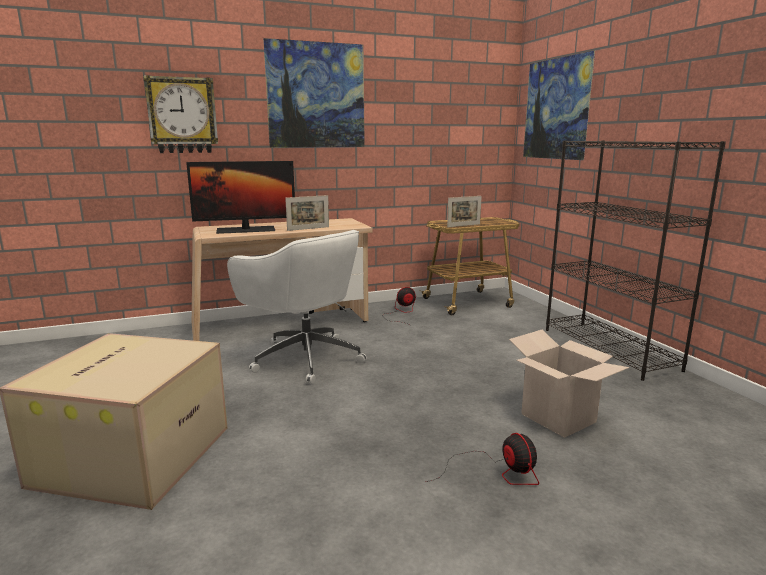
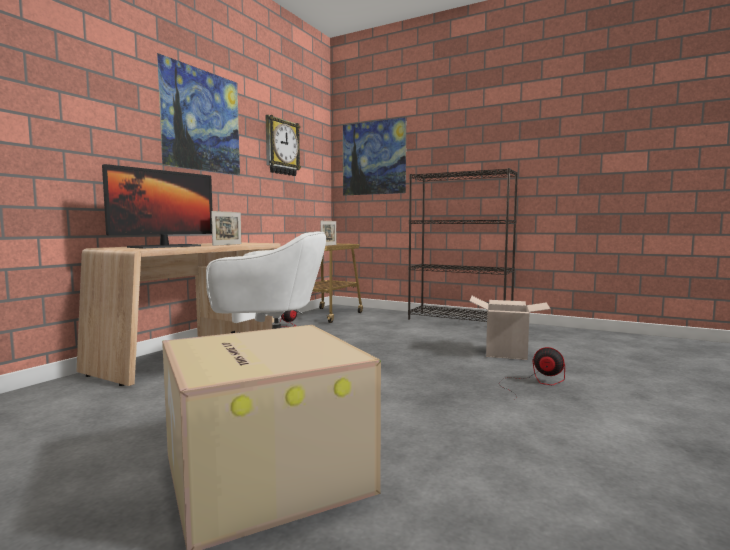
camera: 40 degrees left, 10 degrees down
wall clock [144,75,218,153] -> wall clock moved to [266,115,301,176]

